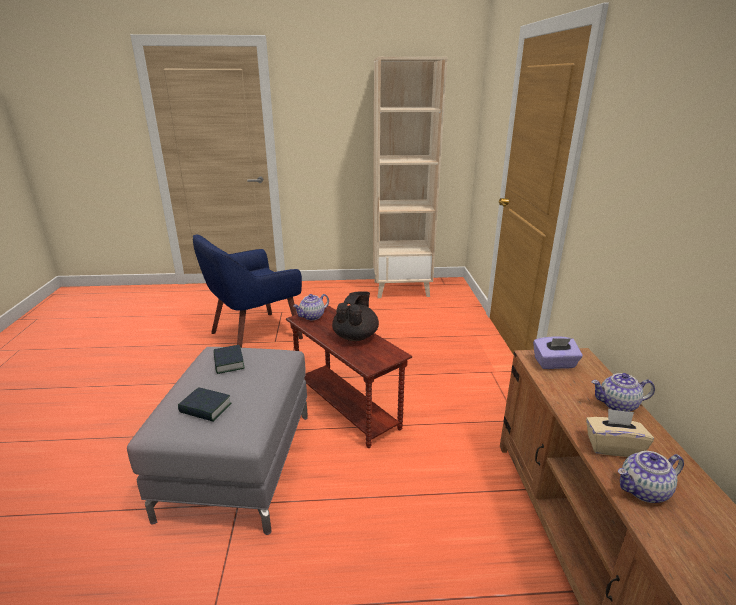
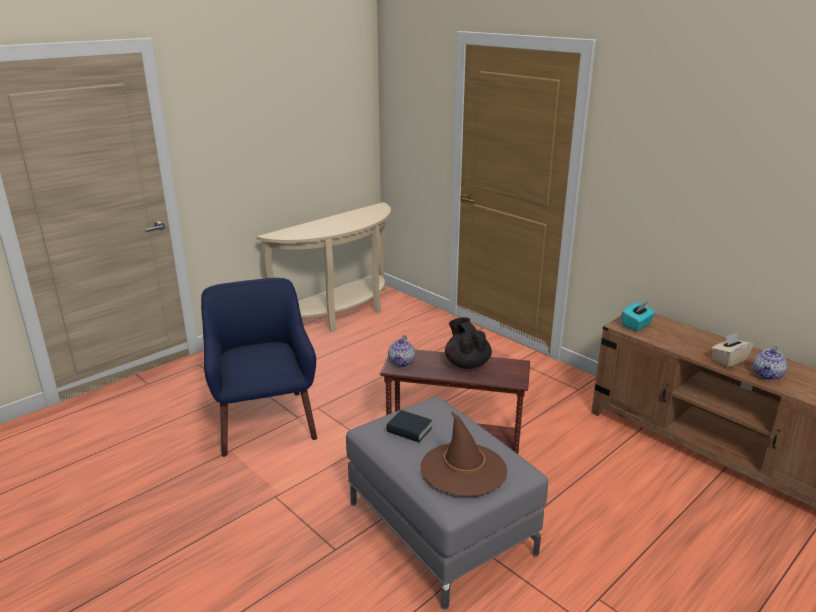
camera: 40 degrees left, 0 degrees up
book [178,387,231,422] -> brown hat [420,411,507,496]
blue armchair [193,234,303,348] -> blue armchair turned 150 degrees clockwise [201,278,317,457]
beige bookcase [373,57,448,298] -> beige console table [257,202,391,332]
purple tissue box [533,336,583,369] -> turquoise tissue box [622,302,656,331]
teapot [591,373,655,412] -> none

